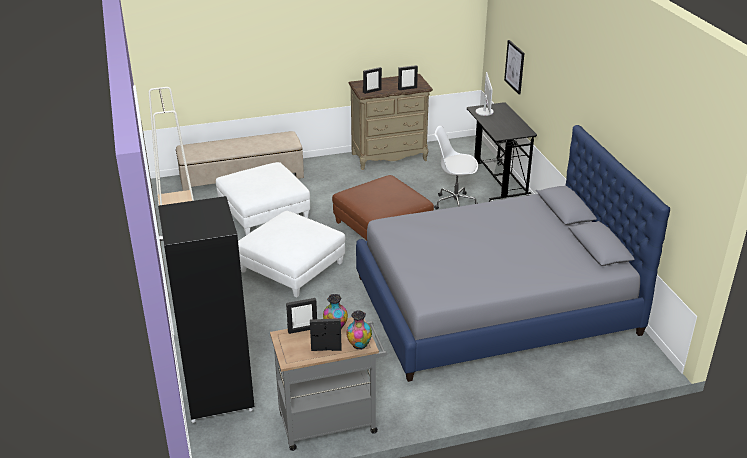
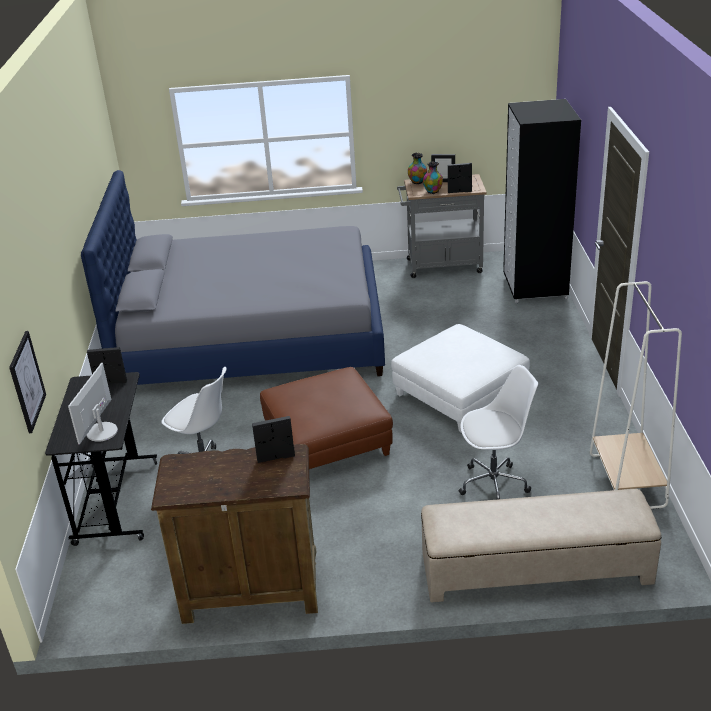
camera: 165 degrees left, 0 degrees up
white ottoman [216,162,310,235] -> white office chair [459,365,538,500]
picture frame [398,65,418,90] -> picture frame moved to [87,347,127,384]

